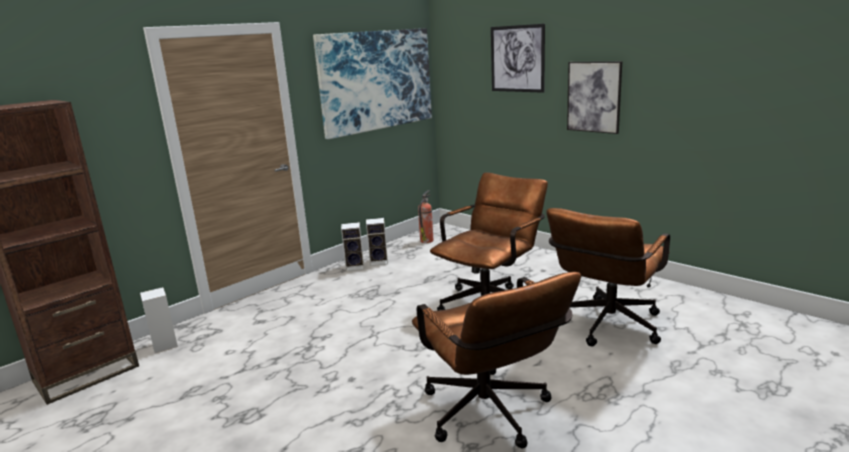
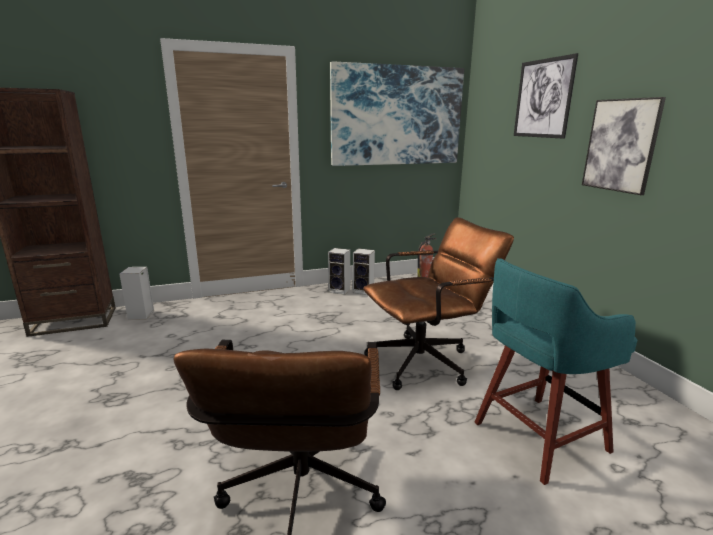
camera: 25 degrees right, 0 degrees up
brown office chair [546,208,670,346] -> turquoise stool [474,258,637,485]

